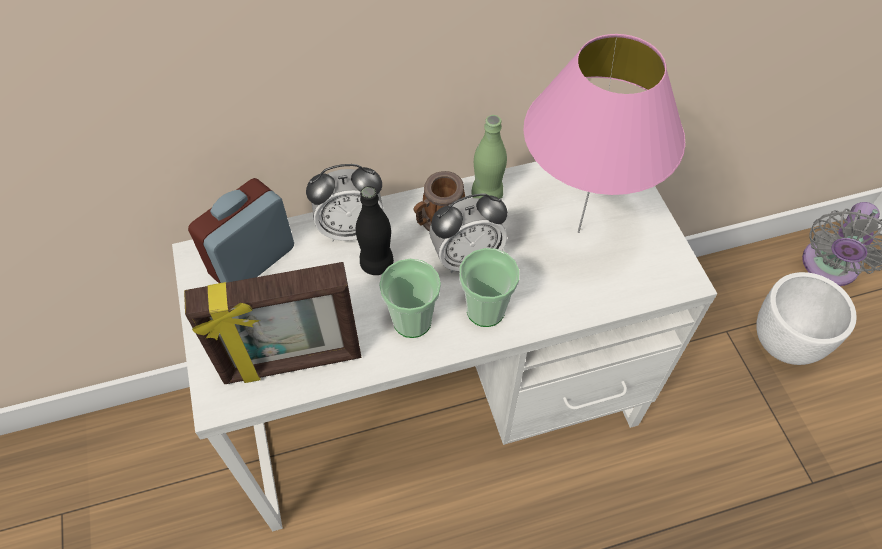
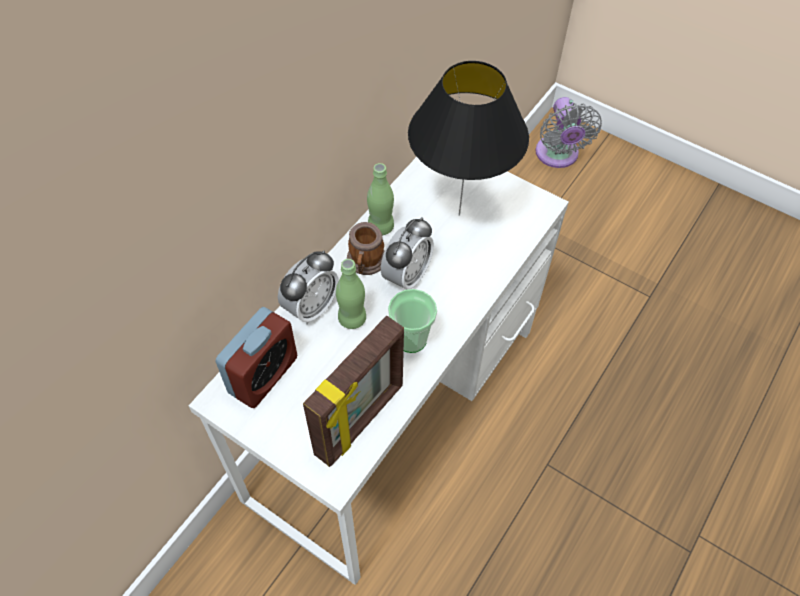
camera: 40 degrees left, 0 degrees up
alarm clock [188,178,294,283] -> alarm clock turned 150 degrees counterclockwise [215,307,297,408]
black bottle [356,186,394,275] -> green bottle [336,259,366,329]
cup [459,248,520,327] -> none
pink table lamp [523,34,686,233] -> black table lamp [408,61,529,216]
white planter [756,272,857,365] -> none

